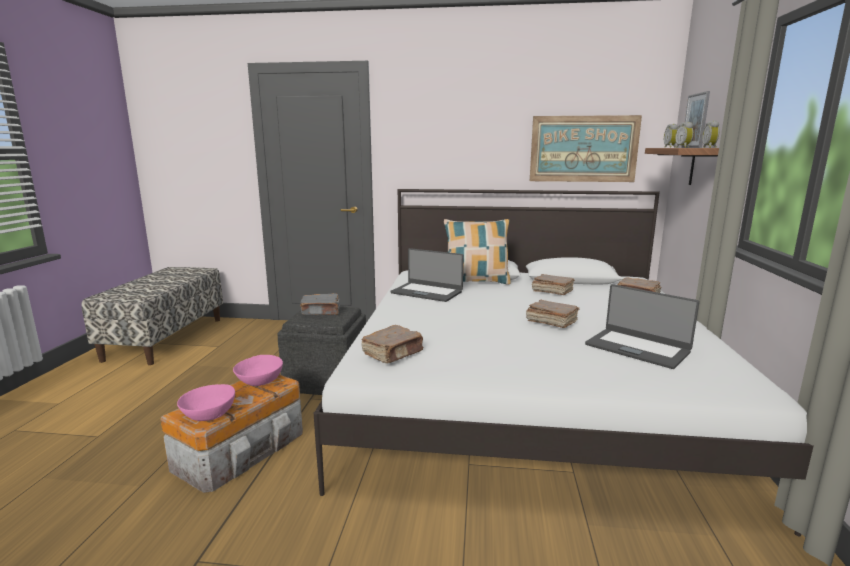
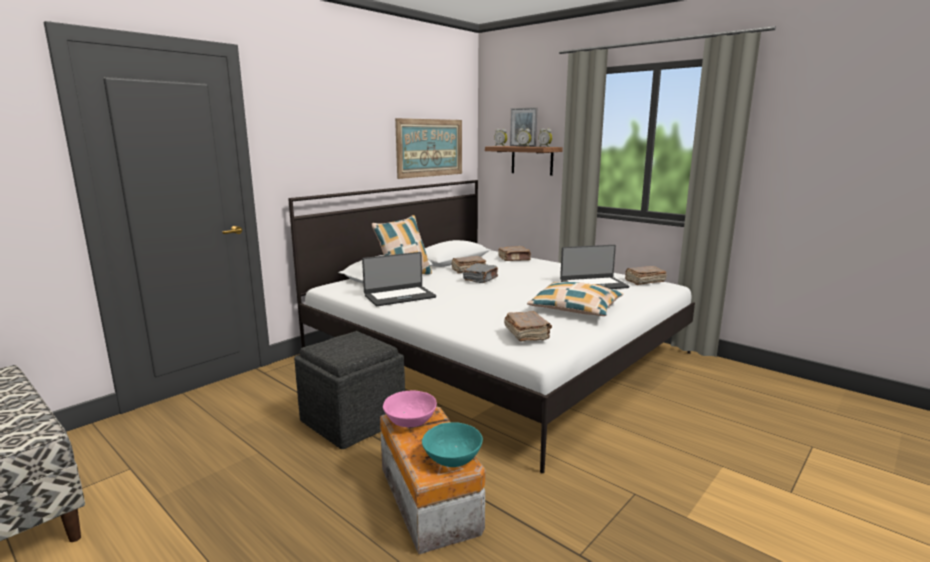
camera: 55 degrees left, 0 degrees up
pink bowl [177,384,235,421] -> turquoise bowl [422,422,483,467]
grey book [300,293,340,315] -> grey book moved to [463,263,498,283]
brown book [526,300,579,328] -> brown book moved to [625,266,667,285]
none -> pillow [527,282,623,316]

